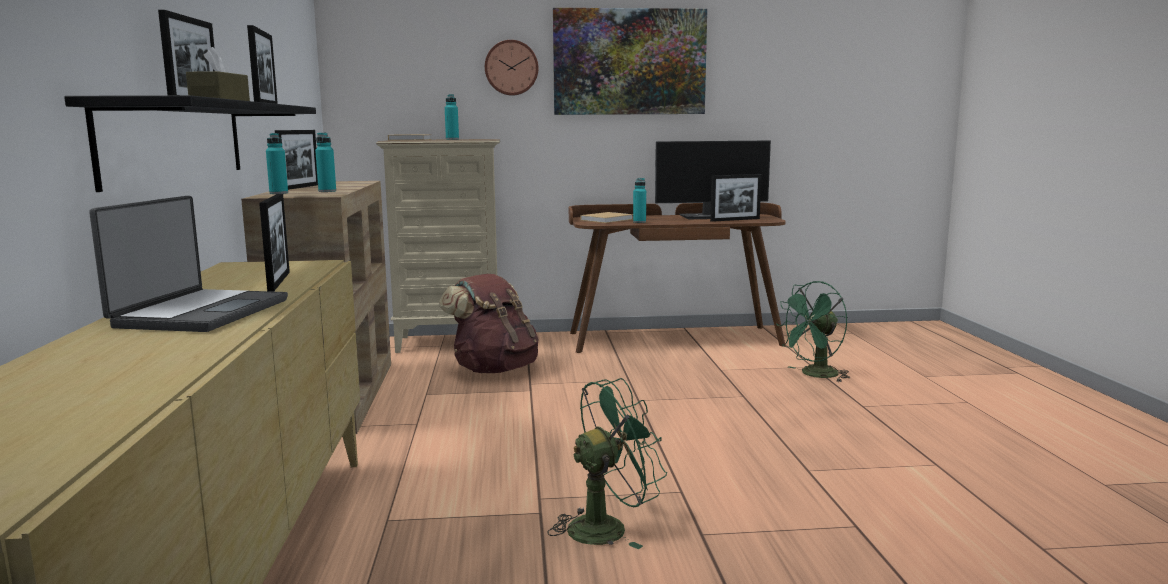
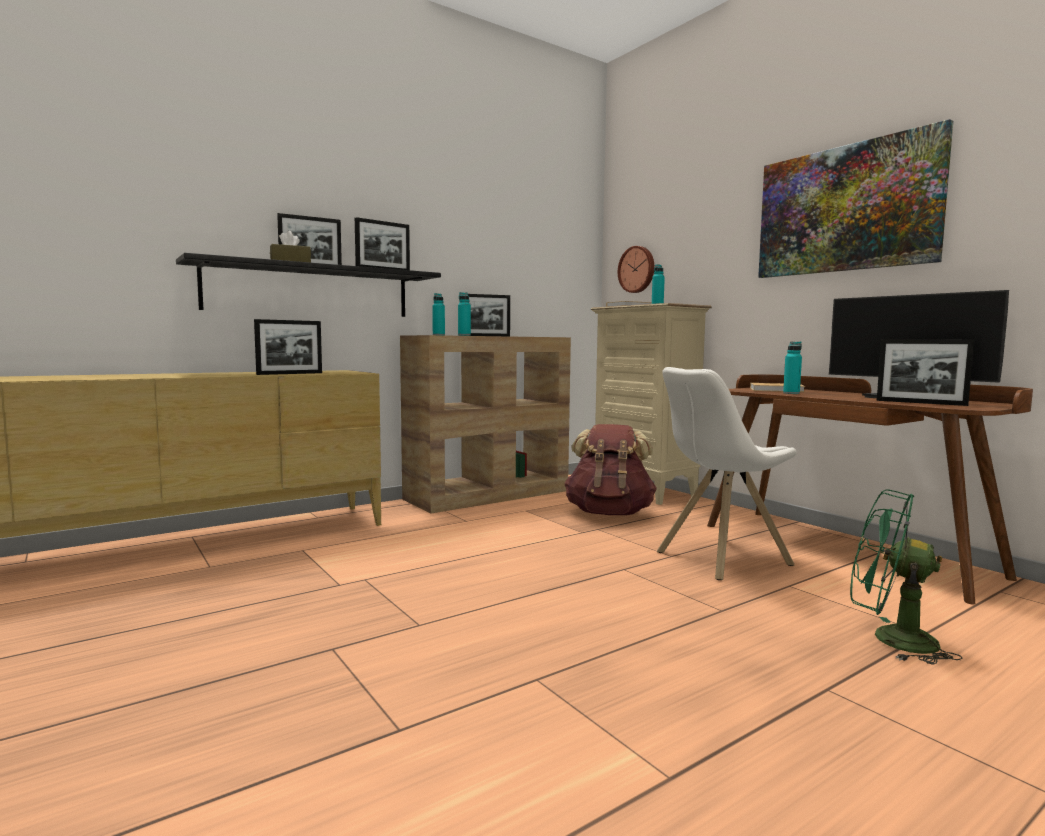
camera: 60 degrees right, 5 degrees down
laptop [89,196,288,332] -> none
wall clock [485,40,538,96] -> wall clock moved to [618,246,654,293]
green fan [547,378,667,549] -> none
none -> white chair [657,367,797,580]

